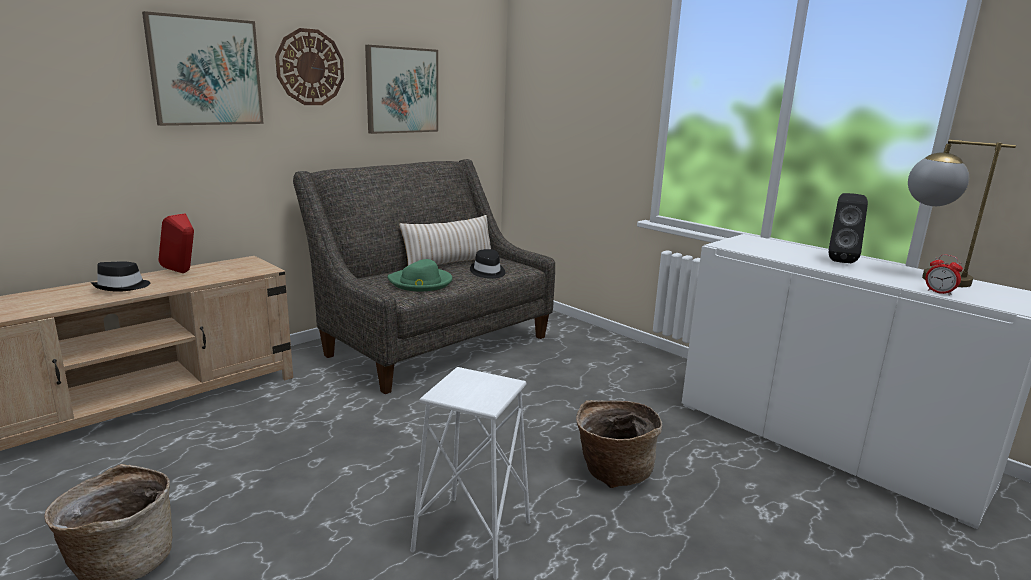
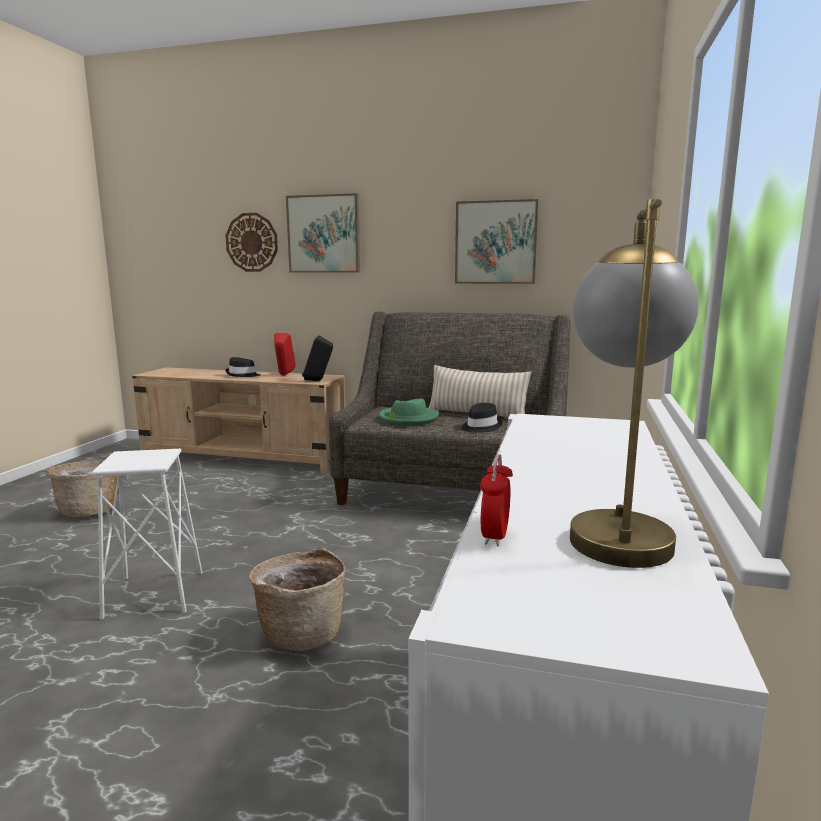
camera: 60 degrees right, 5 degrees down
wall clock [275,28,344,105] -> wall clock moved to [226,213,278,272]
black speaker [828,193,868,263] -> black speaker moved to [302,336,333,381]

